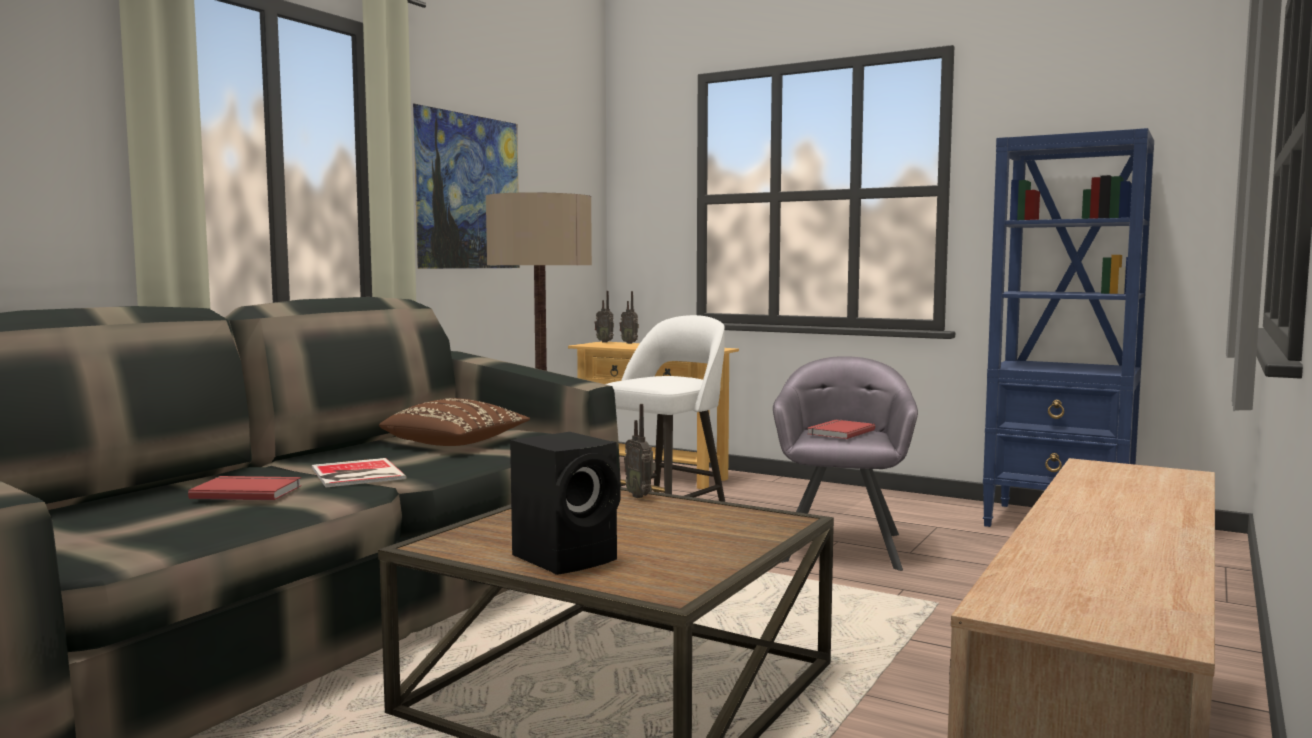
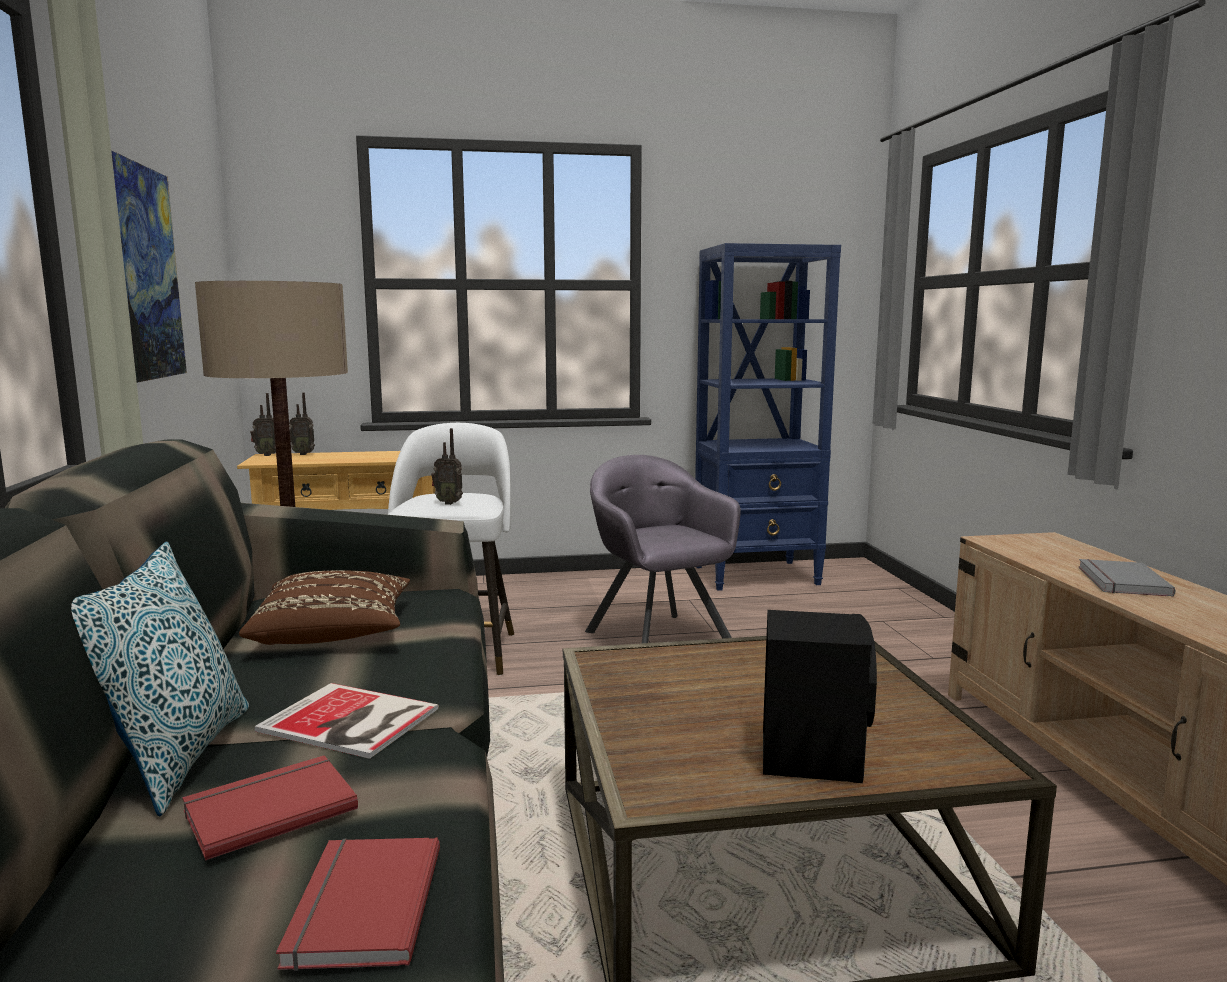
camera: 40 degrees left, 5 degrees up
radio [624,404,656,498] -> radio moved to [431,428,463,505]
red book [808,420,875,439] -> red book moved to [276,838,440,971]
none -> pillow [71,542,249,816]
none -> grey book [1079,559,1176,597]

